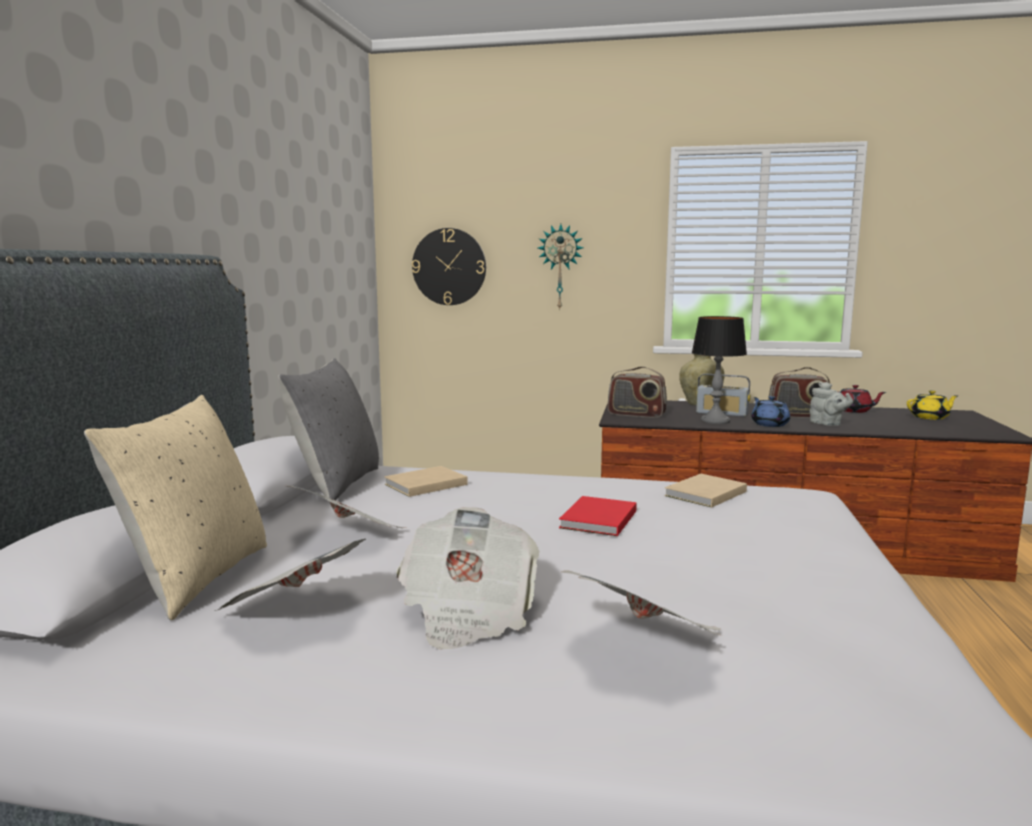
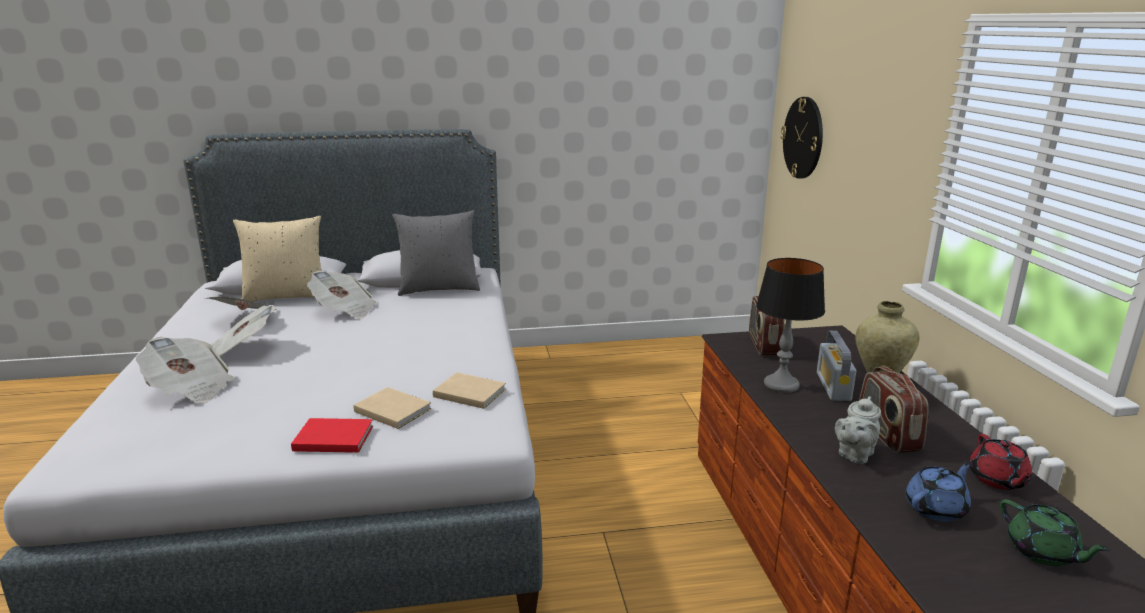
camera: 70 degrees right, 10 degrees up
beige book [384,466,468,497] -> beige book moved to [353,387,431,429]
wall clock [538,224,584,311] -> none
red book [559,496,637,536] -> red book moved to [291,418,373,453]
blue teapot [751,396,790,427] -> blue teapot moved to [906,462,971,522]
yellow teapot [907,390,958,420] -> green teapot [1000,499,1111,566]

